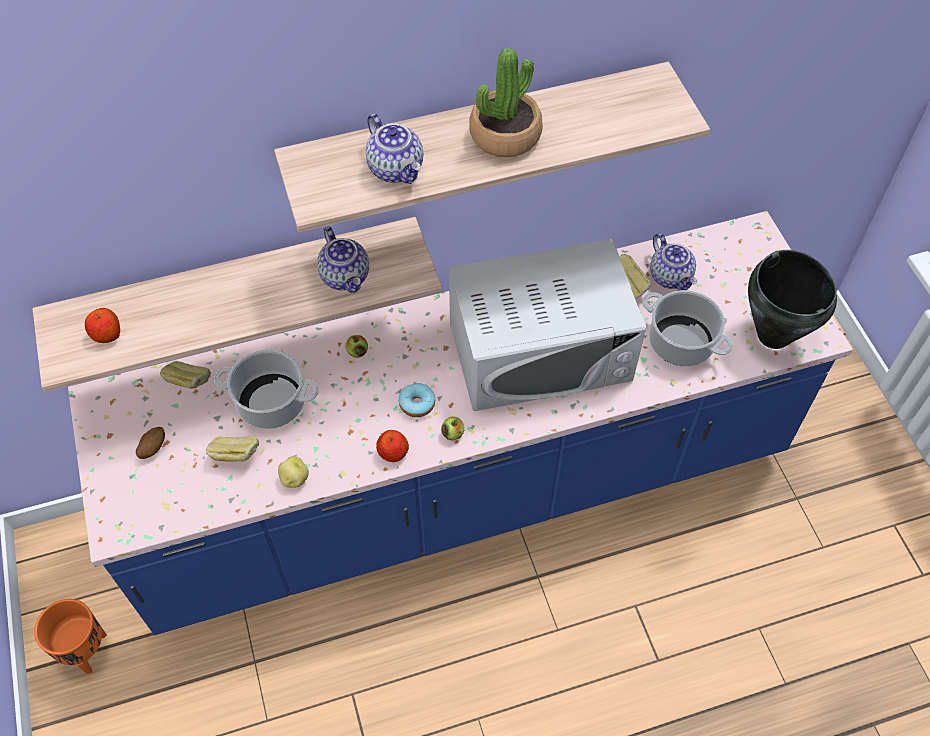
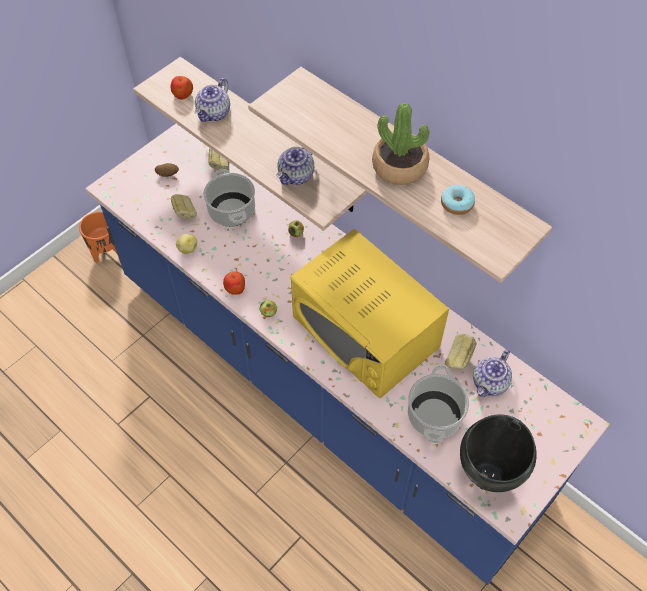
camera: 60 degrees right, 0 degrees up
teapot [366,113,423,184] -> teapot moved to [195,78,230,122]
donut [398,383,435,417] -> donut moved to [441,185,475,215]
white microwave [449,239,646,411] -> yellow microwave [291,229,449,398]

